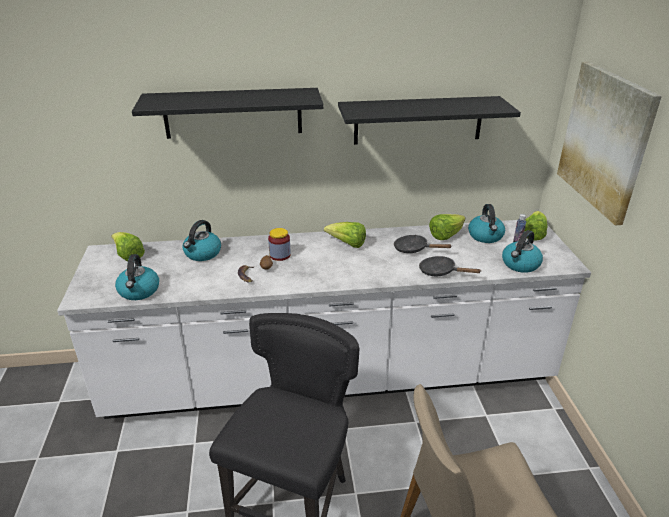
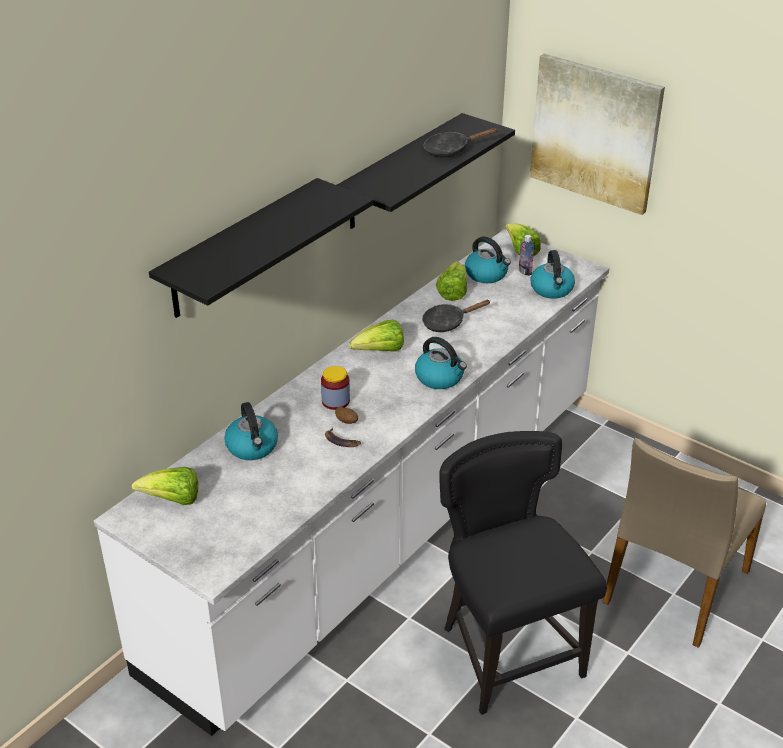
camera: 45 degrees left, 5 degrees up
kettle [115,254,159,300] -> kettle moved to [415,337,467,389]
black frying pan [419,256,481,276] -> black frying pan moved to [424,128,498,157]

